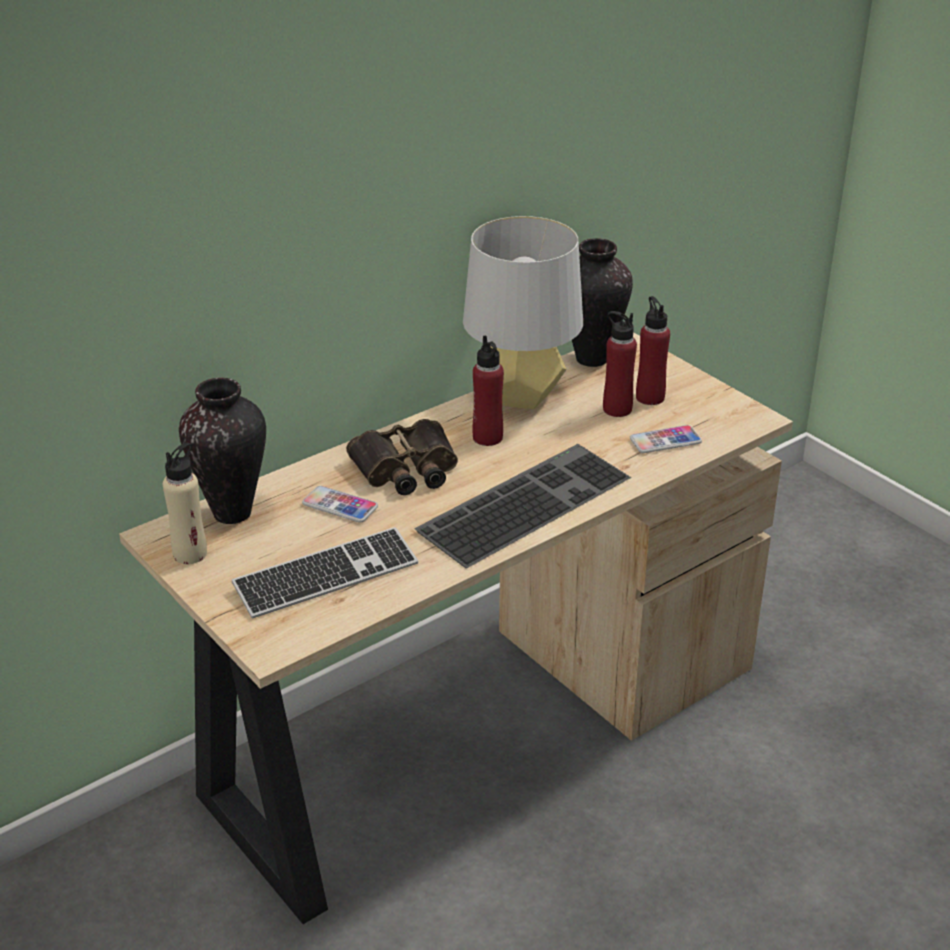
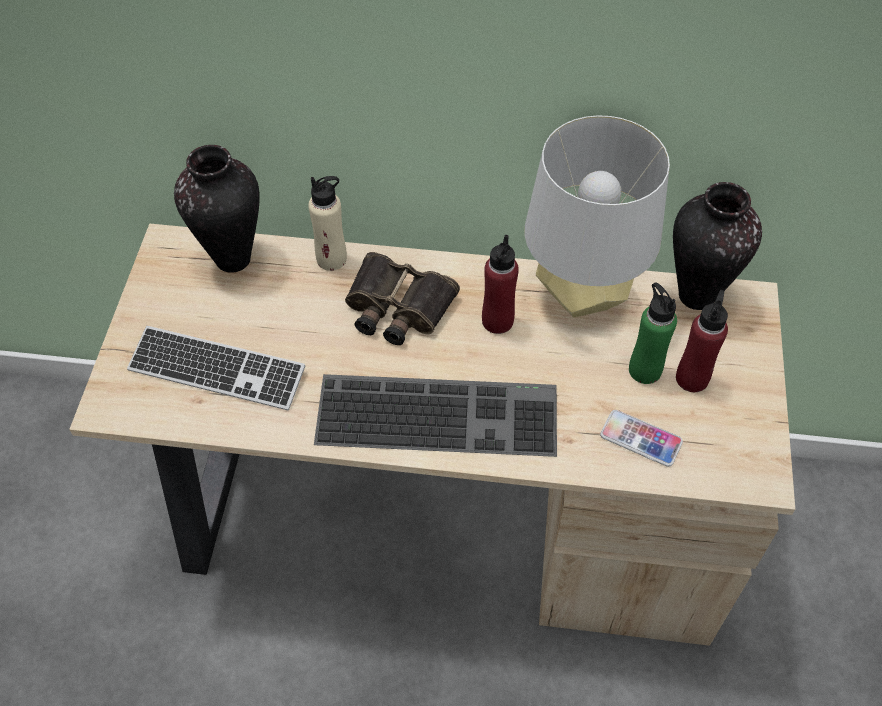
camera: 45 degrees right, 20 degrees up
beige bottle [163,443,207,564] -> beige bottle moved to [308,176,347,271]
phone [302,486,378,523] -> none
red bottle [603,311,637,417] -> green bottle [629,282,677,384]

